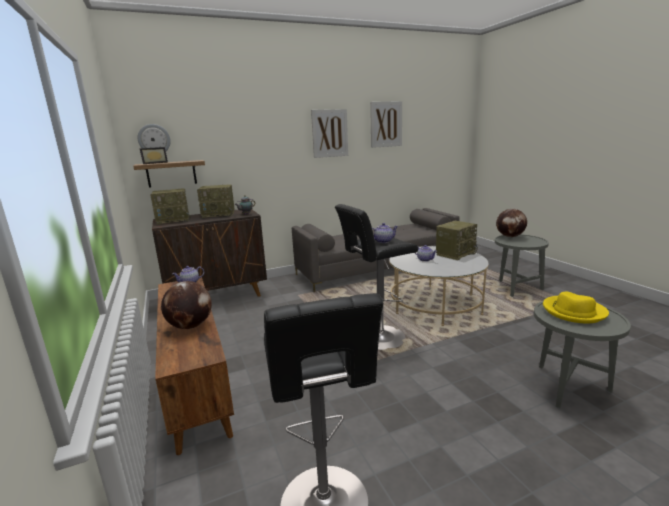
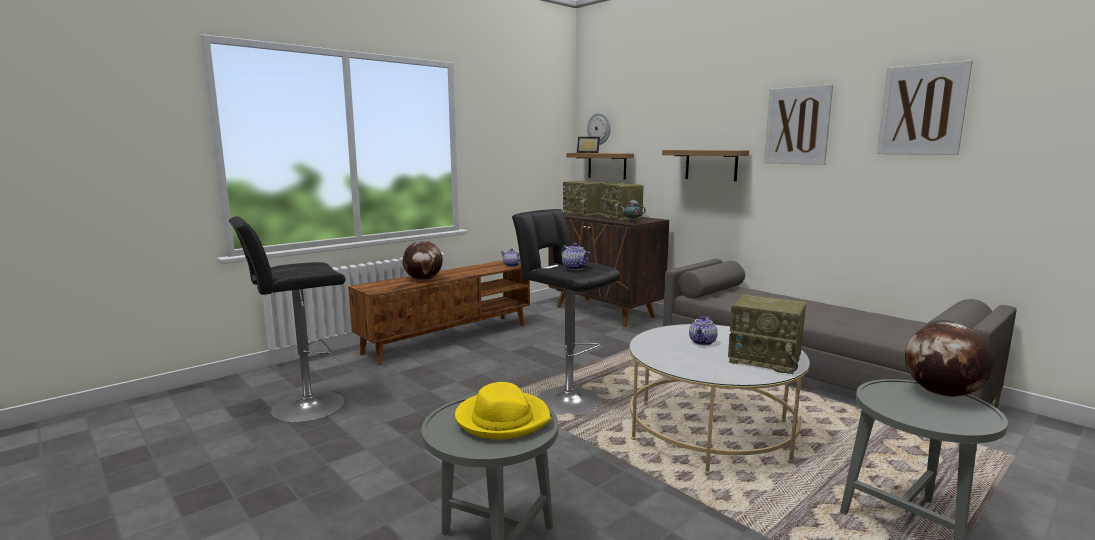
camera: 70 degrees right, 5 degrees down
none -> shelf [662,150,749,181]

